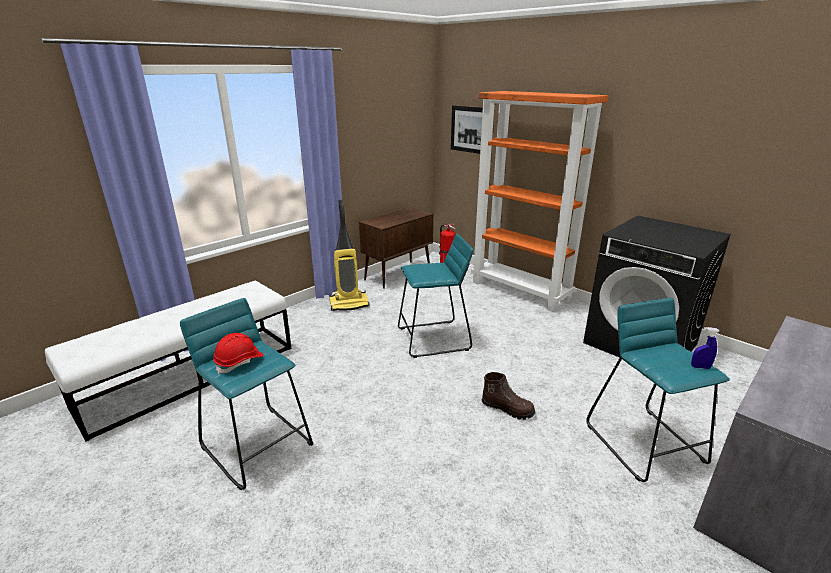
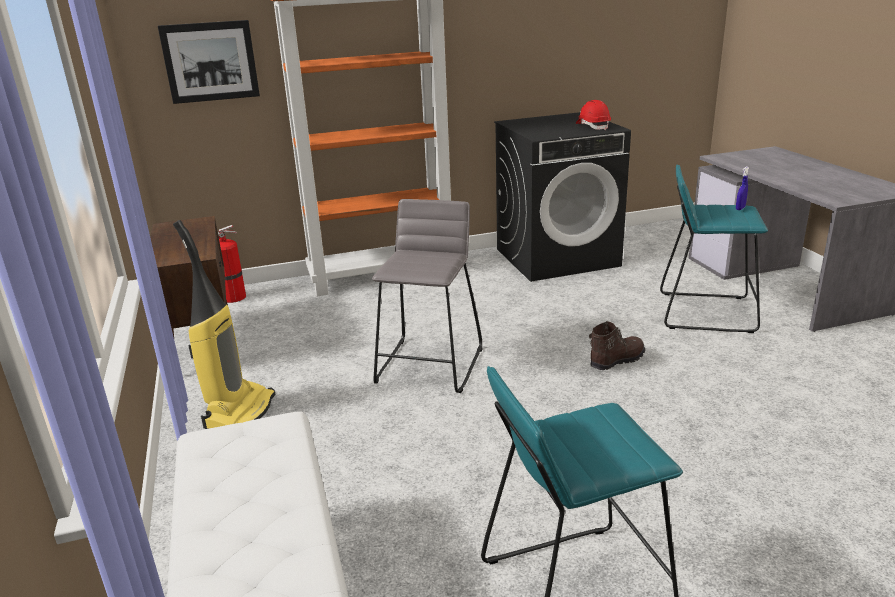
camera: 60 degrees left, 0 degrees up
red hard hat [213,333,264,374] -> red hard hat moved to [576,100,611,130]
turquoise stool [398,233,473,358] -> grey stool [372,199,483,393]

